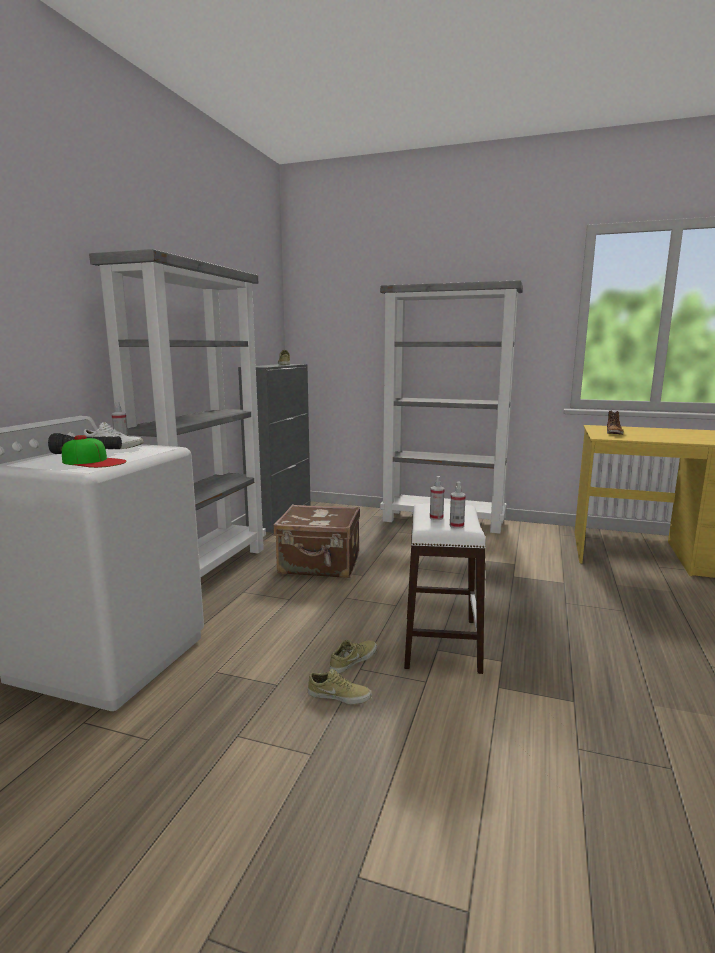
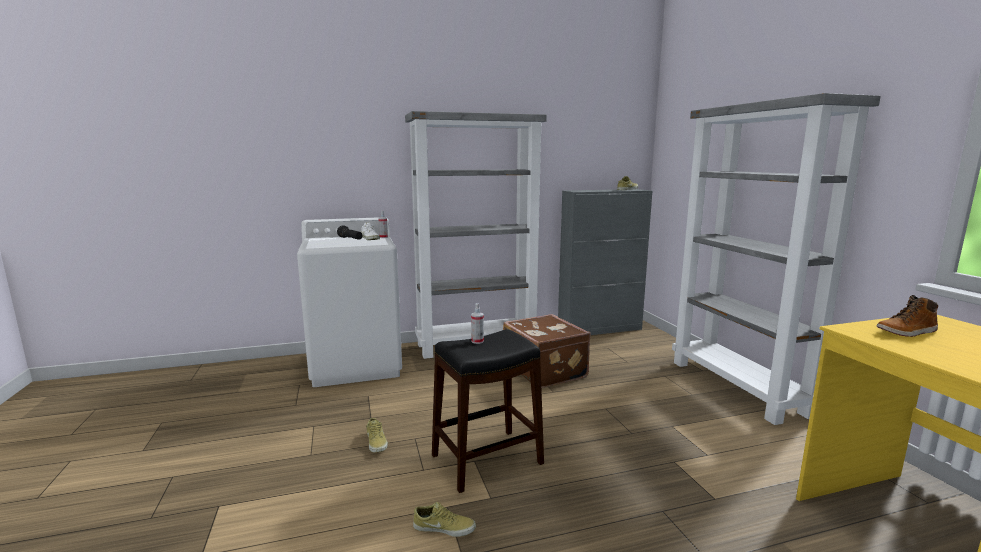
camera: 55 degrees right, 0 degrees up
cap [62,435,127,468] -> none
beige shoe [330,640,377,673] -> beige shoe moved to [413,502,476,537]
white stool [404,503,486,674] -> black stool [432,329,544,493]
spray bottle [450,481,466,529] -> none

